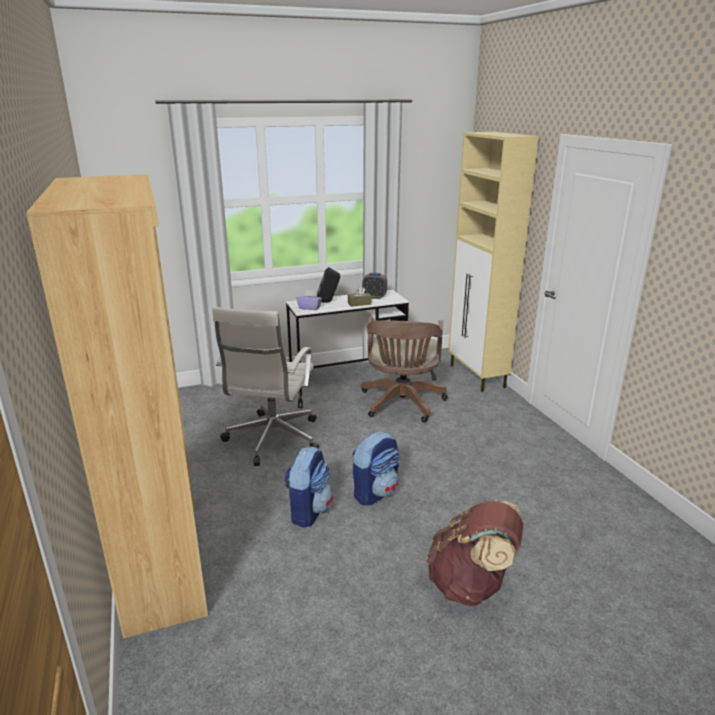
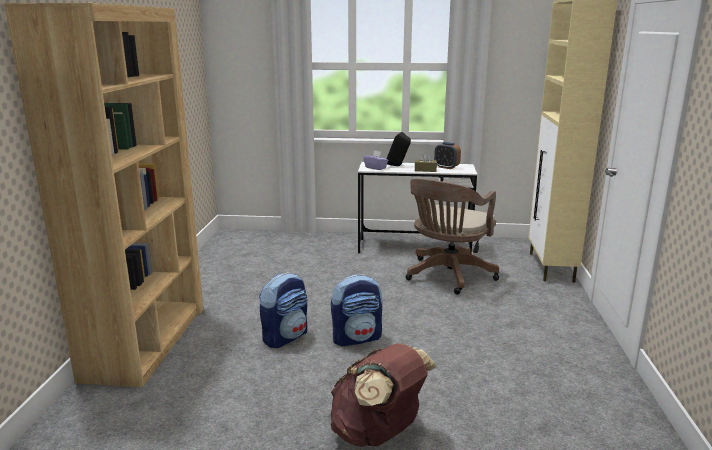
camera: 25 degrees right, 5 degrees down
white office chair [213,307,319,466] -> none

